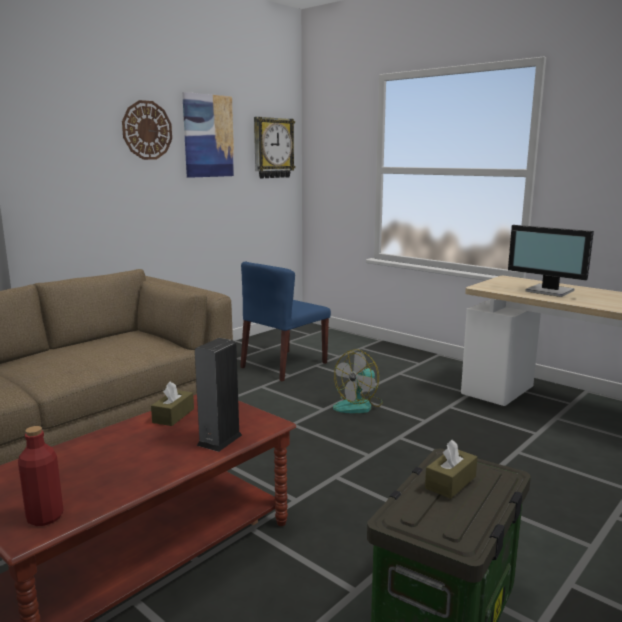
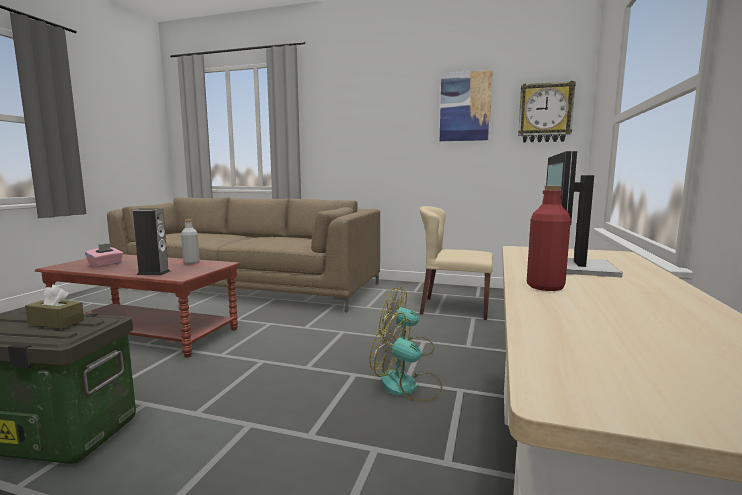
camera: 65 degrees right, 5 degrees down
red bottle [18,426,63,526] -> red bottle moved to [527,186,571,291]
wall clock [122,100,172,160] -> none
brown tissue box [151,381,194,426] -> grey bottle [181,220,200,264]
blue chair [240,262,331,381] -> beige chair [420,206,493,320]
none -> pink tissue box [85,243,123,267]
none -> fan [370,313,442,401]

